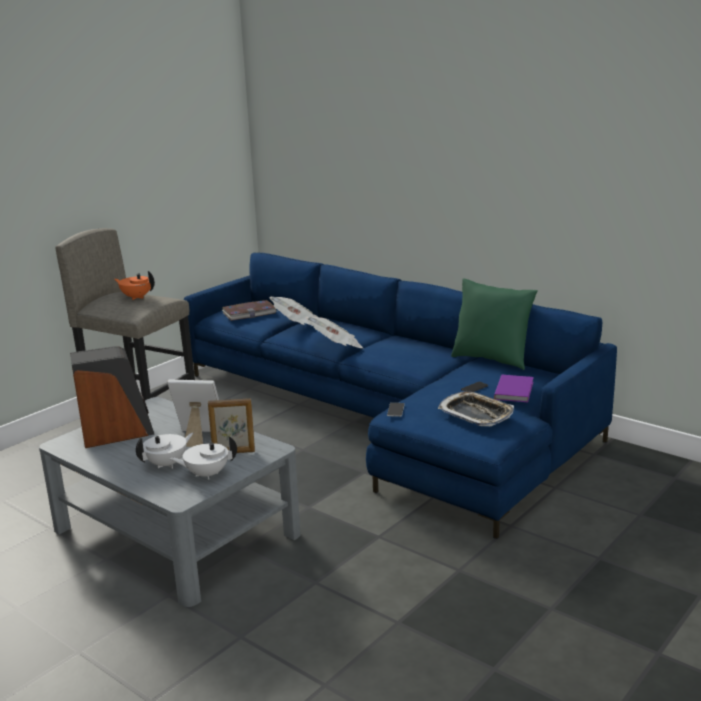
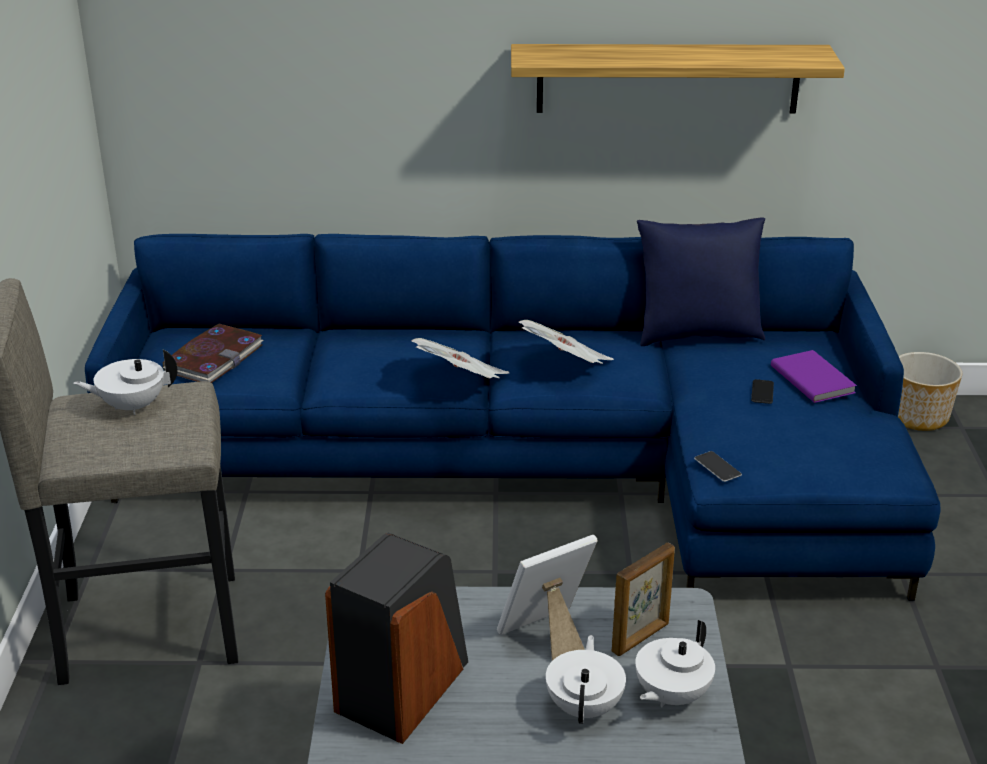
camera: 40 degrees left, 10 degrees up
orange teapot [114,271,155,300] -> white teapot [73,350,178,415]
newspaper [270,297,318,326] -> newspaper moved to [518,320,614,364]
tray [438,391,514,426] -> none
green pillow [451,278,538,370] -> blue pillow [637,217,765,346]
none -> shelf [511,44,845,114]
none -> planter [898,352,962,431]

